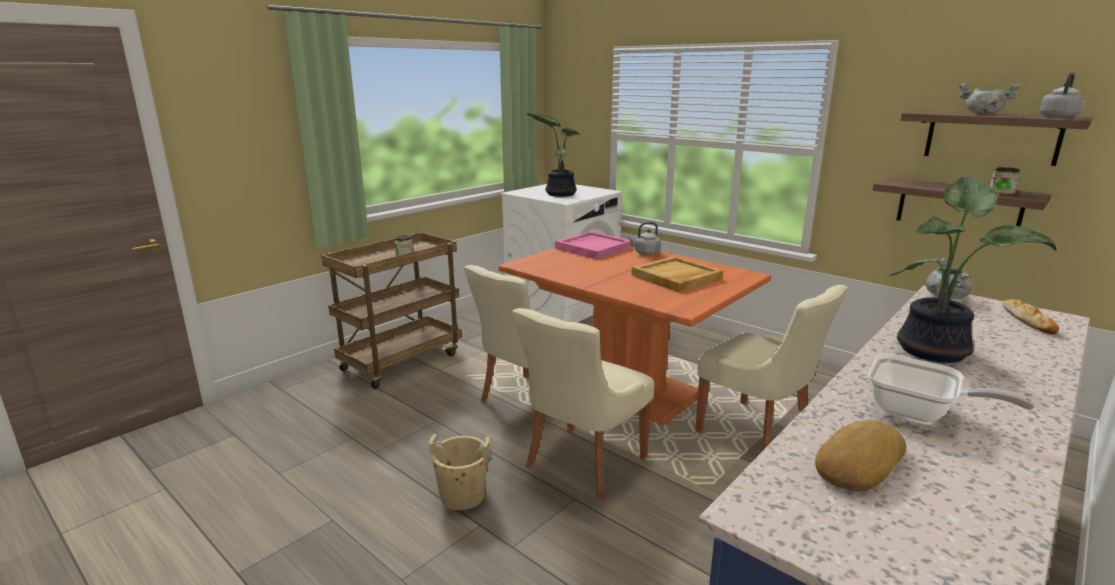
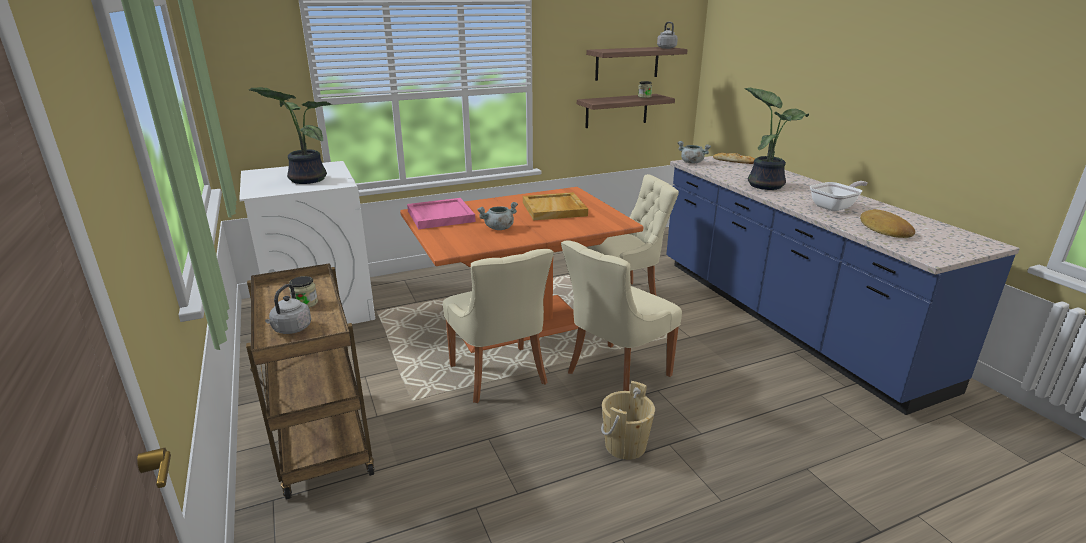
camera: 65 degrees left, 5 degrees up
beige chair [512,308,654,500] -> beige chair turned 75 degrees clockwise [561,240,682,391]
grey kettle [628,222,661,255] -> grey kettle moved to [265,284,311,334]
grey cooking pot [959,83,1020,114] -> grey cooking pot moved to [477,202,518,230]

